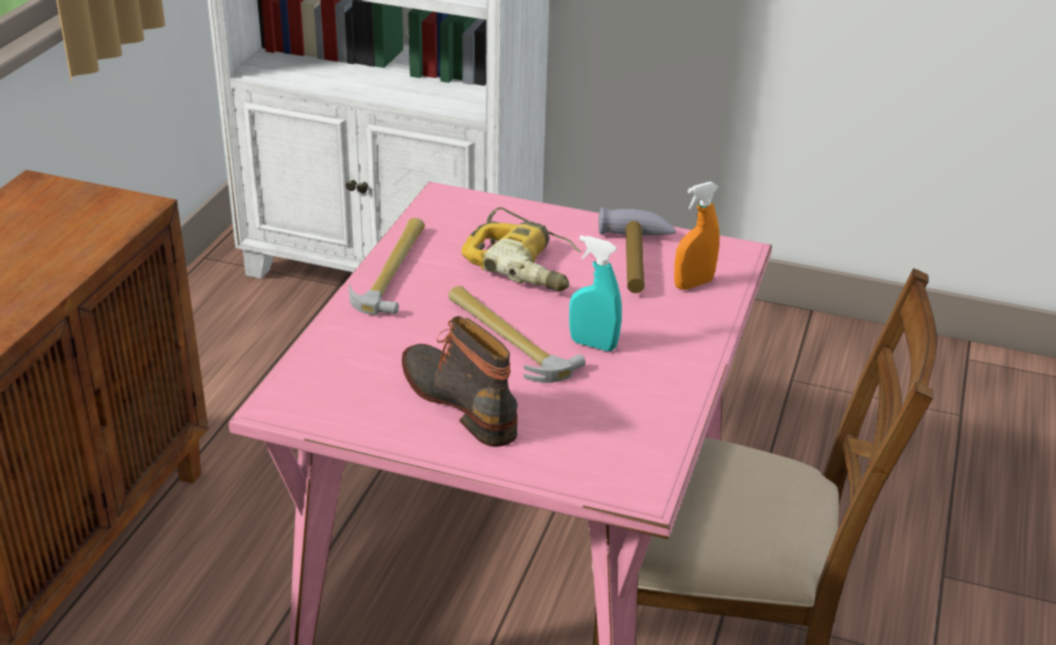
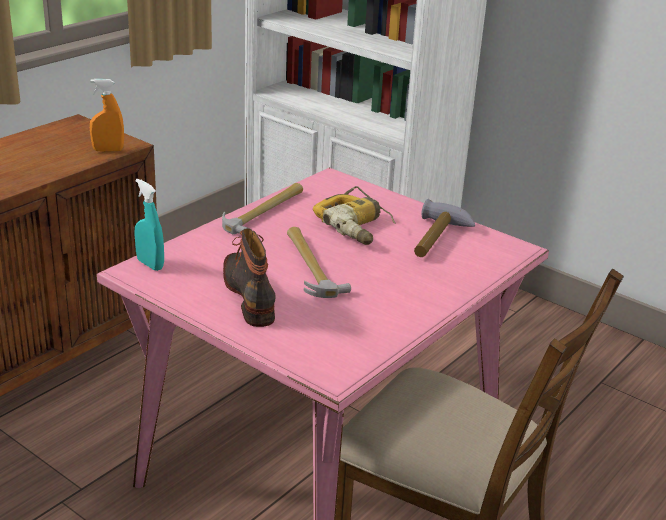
camera: 20 degrees right, 5 degrees down
turquoise spray bottle [569,235,622,351] -> turquoise spray bottle moved to [134,179,164,271]
orange spray bottle [674,181,720,290] -> orange spray bottle moved to [90,79,124,152]

